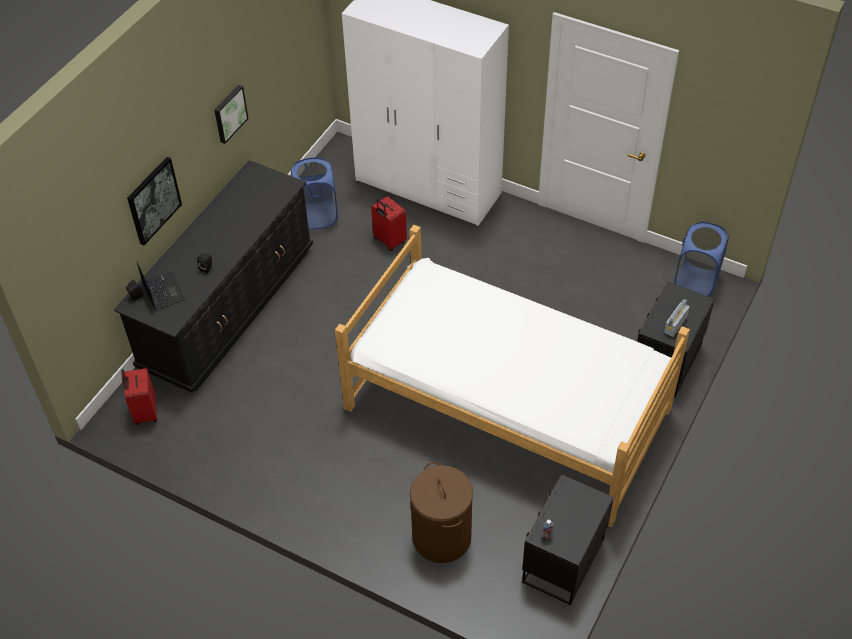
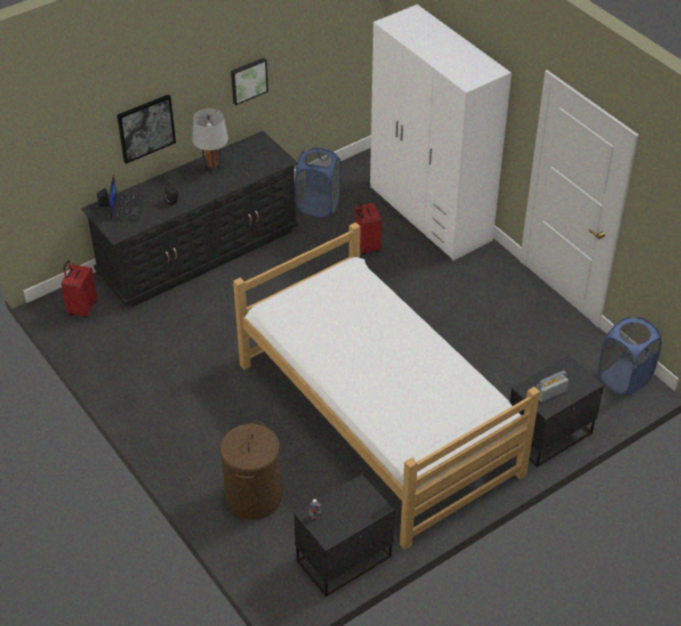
camera: 25 degrees right, 5 degrees down
none -> grey table lamp [192,108,228,173]

